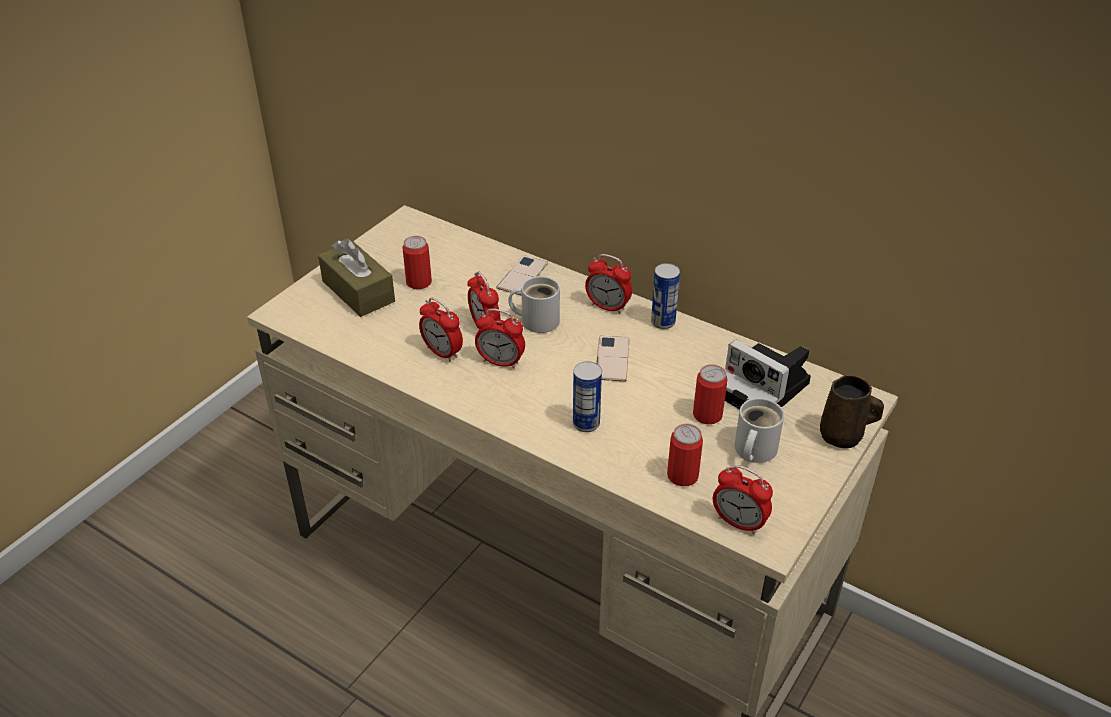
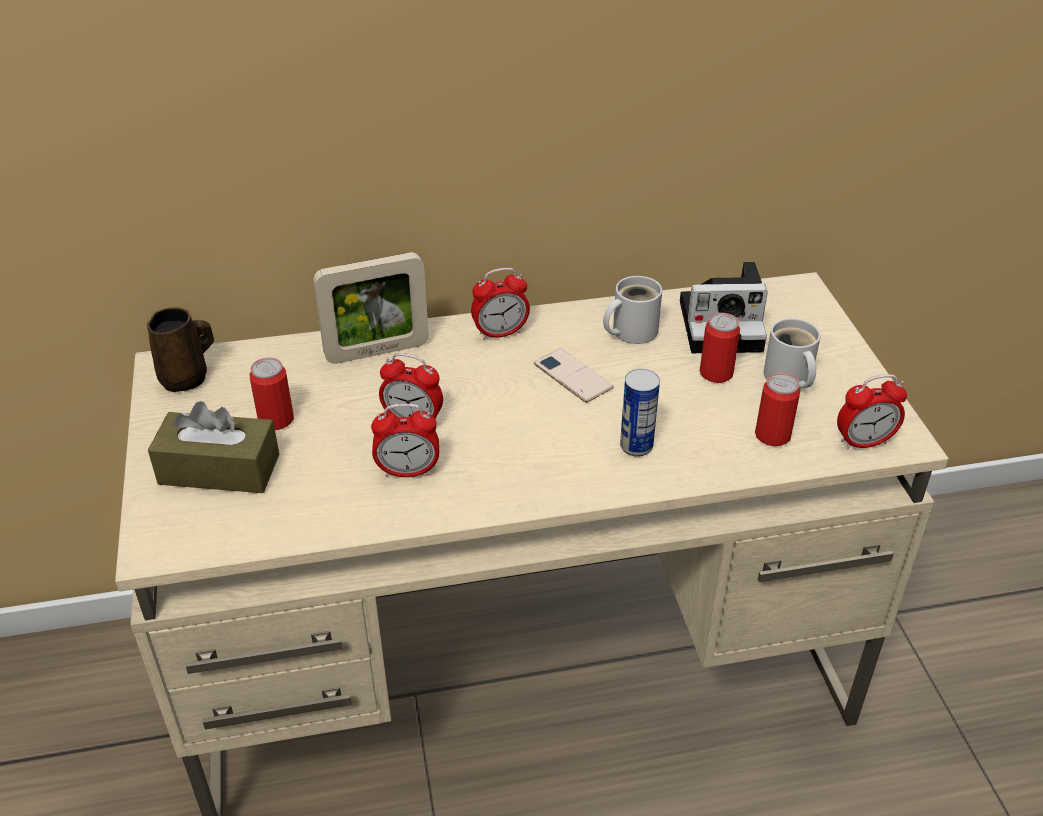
camera: 45 degrees left, 0 degrees up
alarm clock [475,308,525,369] -> none
phone [497,255,548,295] -> picture frame [313,252,429,364]
white mug [508,276,560,333] -> white mug moved to [603,276,662,344]
can [651,263,680,329] -> none
brown mug [820,374,884,448] -> brown mug moved to [147,307,214,392]

